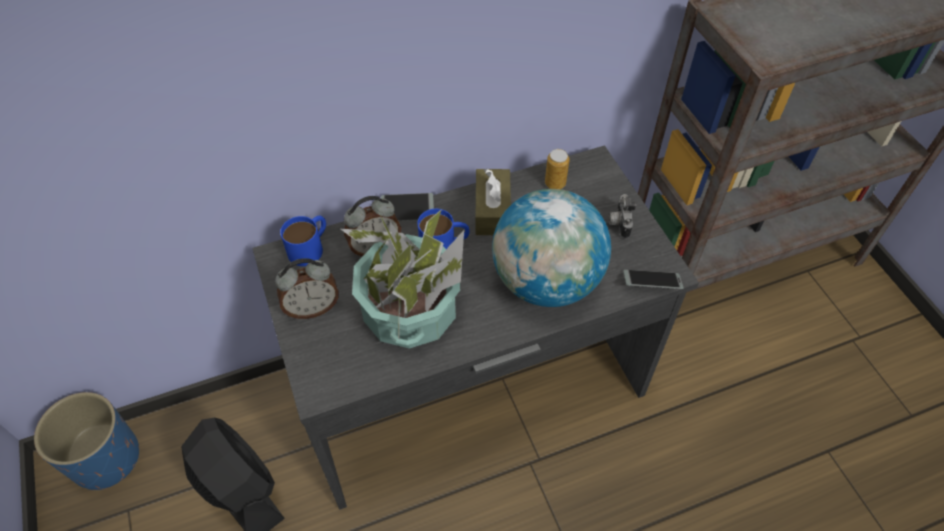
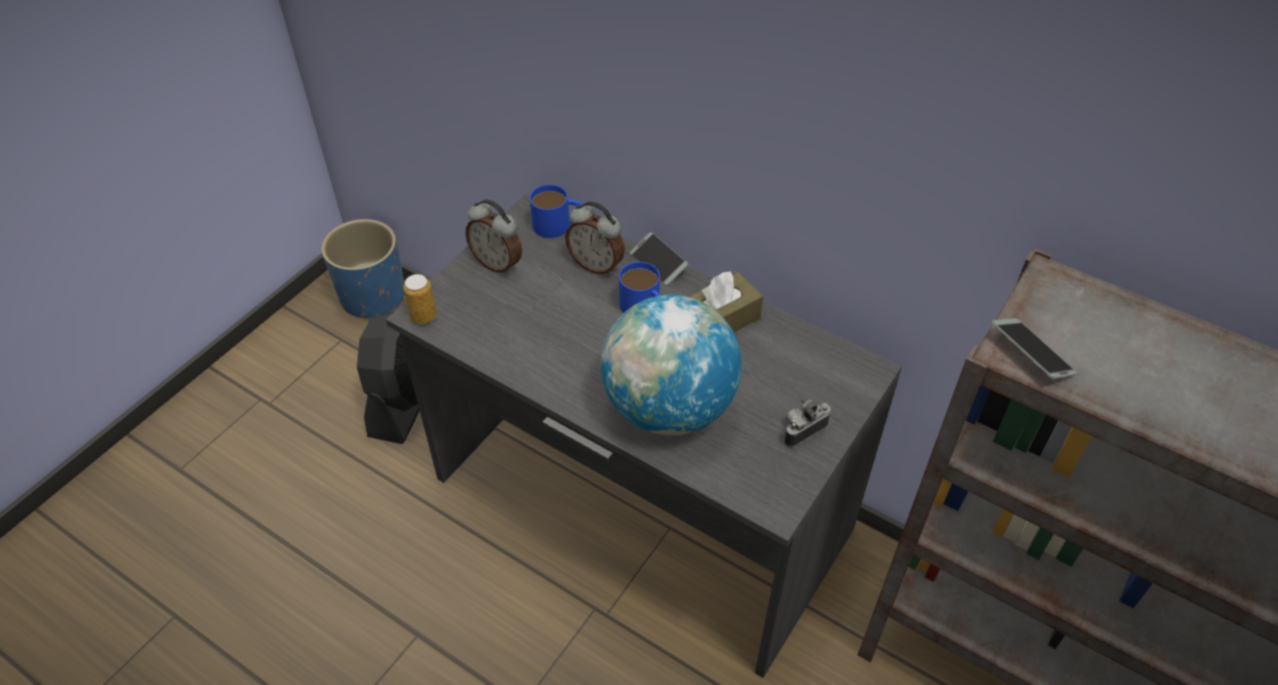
camera: 55 degrees right, 5 degrees down
potted plant [339,209,464,349] -> none
can [545,149,570,189] -> can moved to [403,274,437,324]
phone [623,270,684,289] -> phone moved to [991,318,1077,379]

